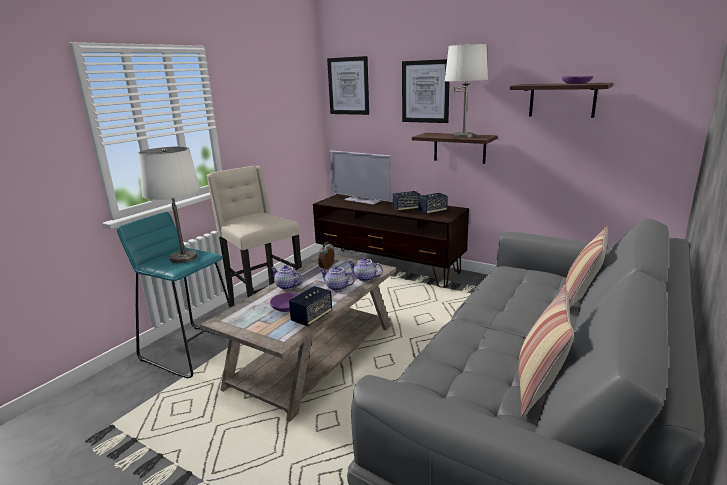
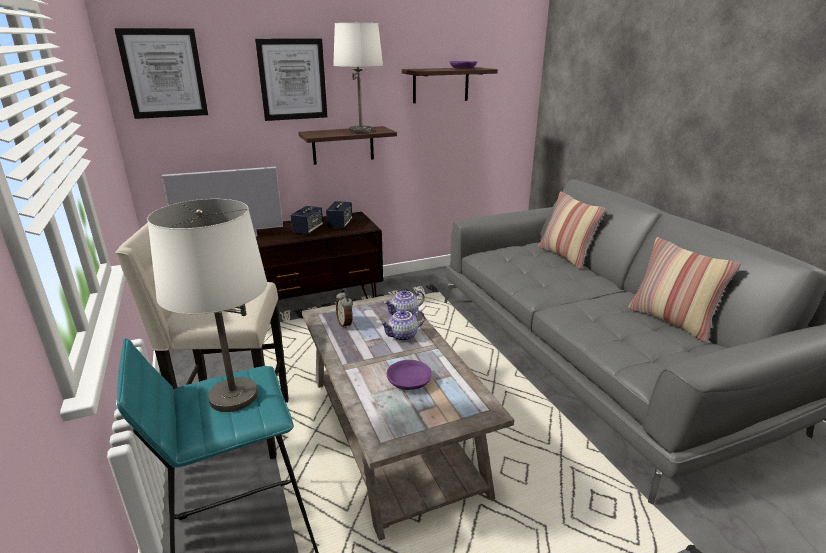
camera: 55 degrees left, 5 degrees up
teapot [271,265,302,290] -> none
speaker [289,286,332,327] -> none

